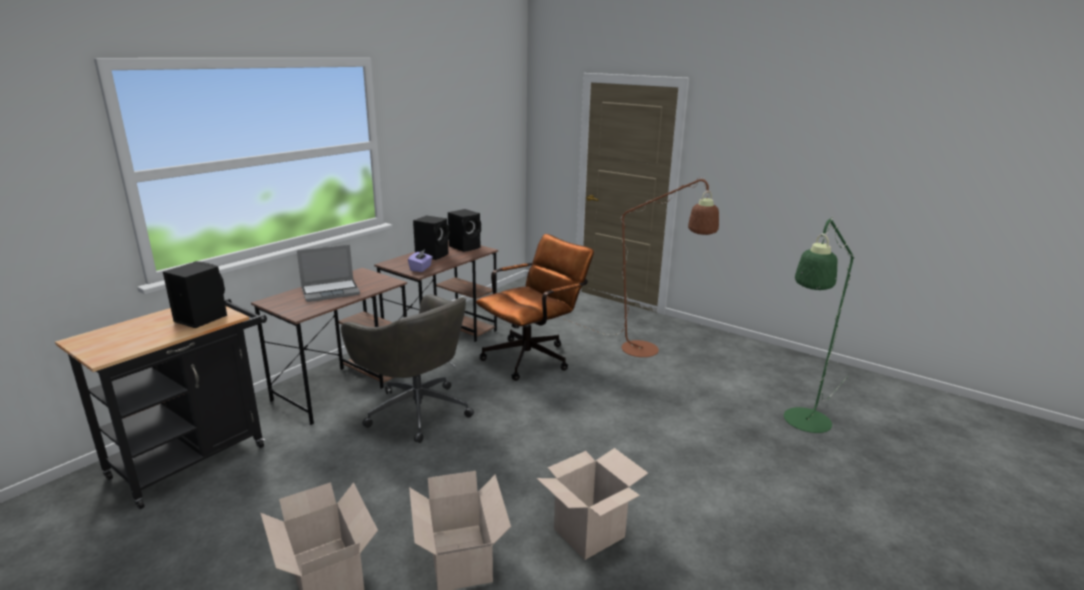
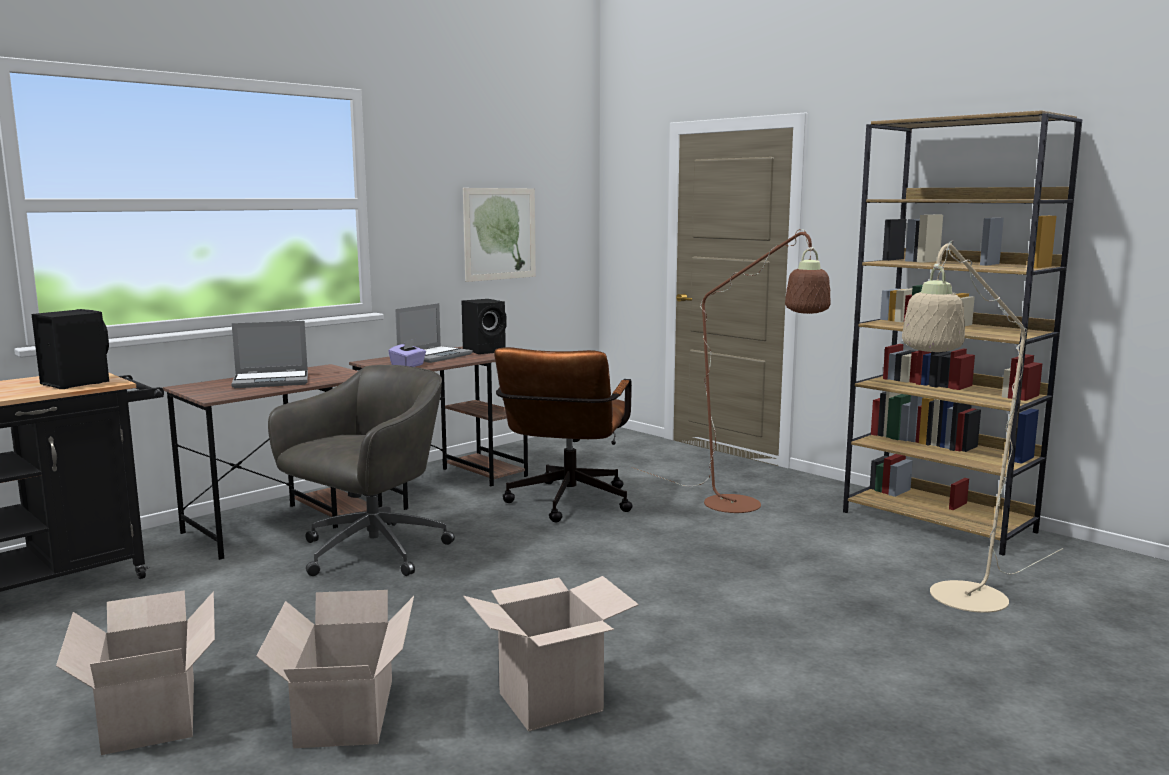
camera: 10 degrees right, 10 degrees down
grey office chair [341,294,474,443] -> grey office chair turned 105 degrees counterclockwise [268,365,455,576]
black speaker [413,215,449,260] -> laptop [395,303,473,363]
brown office chair [476,234,594,381] -> brown office chair turned 135 degrees clockwise [494,347,633,522]
green floor lamp [784,217,855,433] -> beige floor lamp [902,240,1063,613]
none -> picture [463,188,536,282]
none -> brown bookcase [843,110,1083,556]

